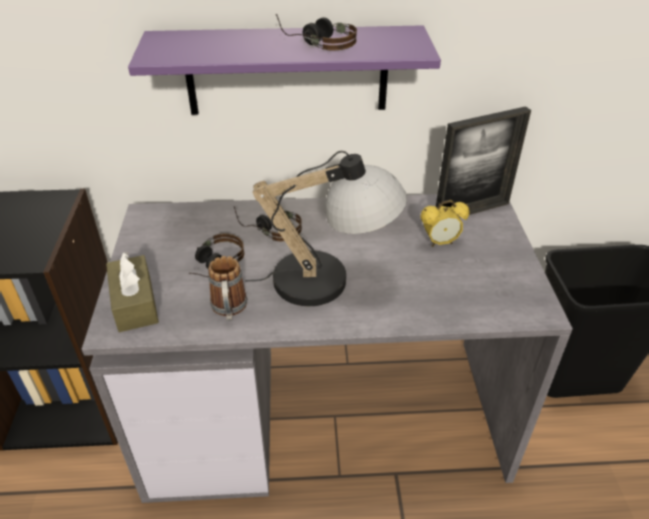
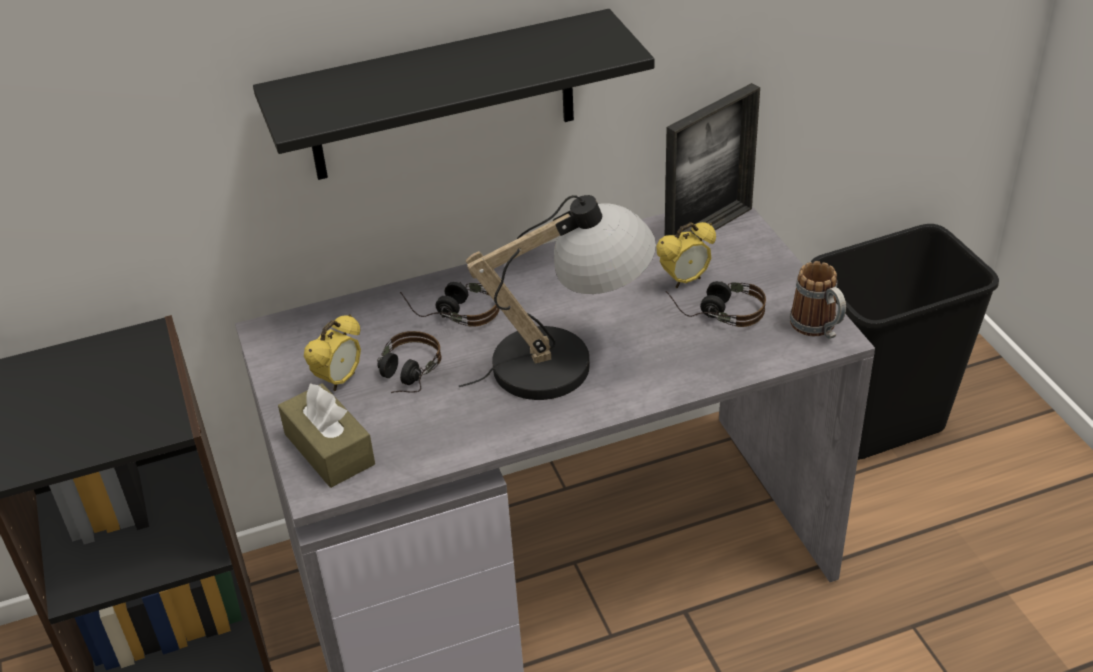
camera: 15 degrees left, 0 degrees up
purple shelf [128,25,441,115] -> black shelf [253,9,655,180]
mug [208,256,247,321] -> mug moved to [790,261,846,339]
headphones [276,14,357,51] -> headphones moved to [666,281,766,327]
none -> alarm clock [304,314,361,392]

